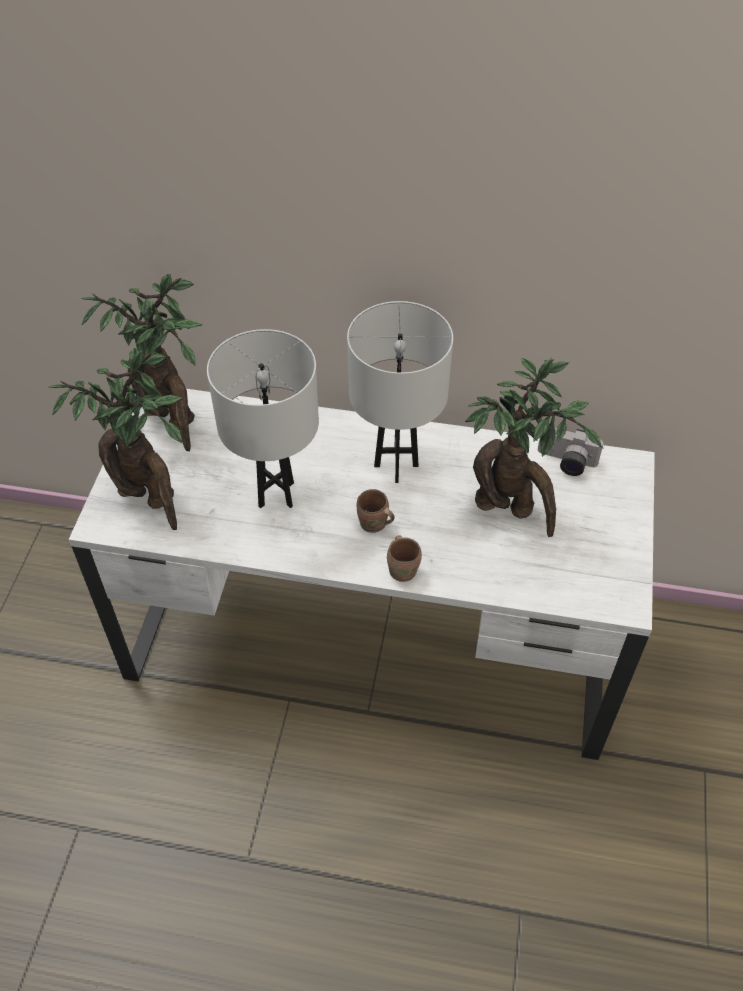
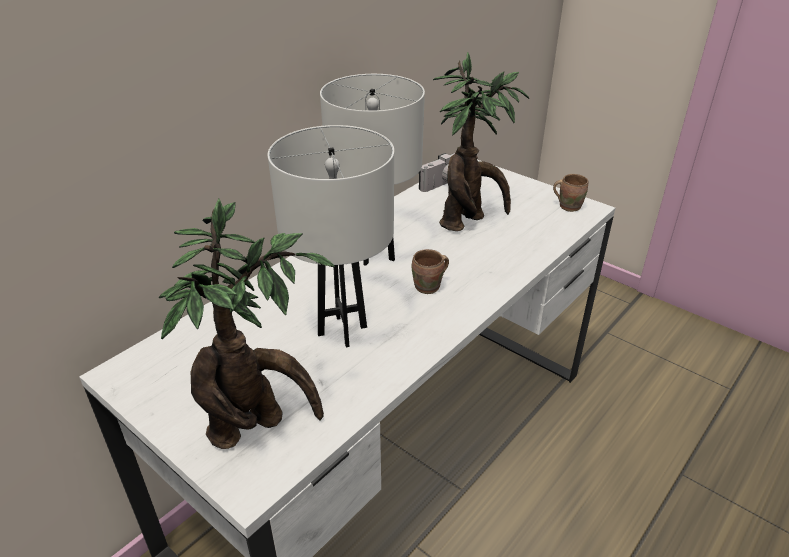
camera: 60 degrees left, 15 degrees down
potted plant [82,274,202,451] -> none
brown mug [387,535,422,582] -> brown mug moved to [553,174,588,212]

